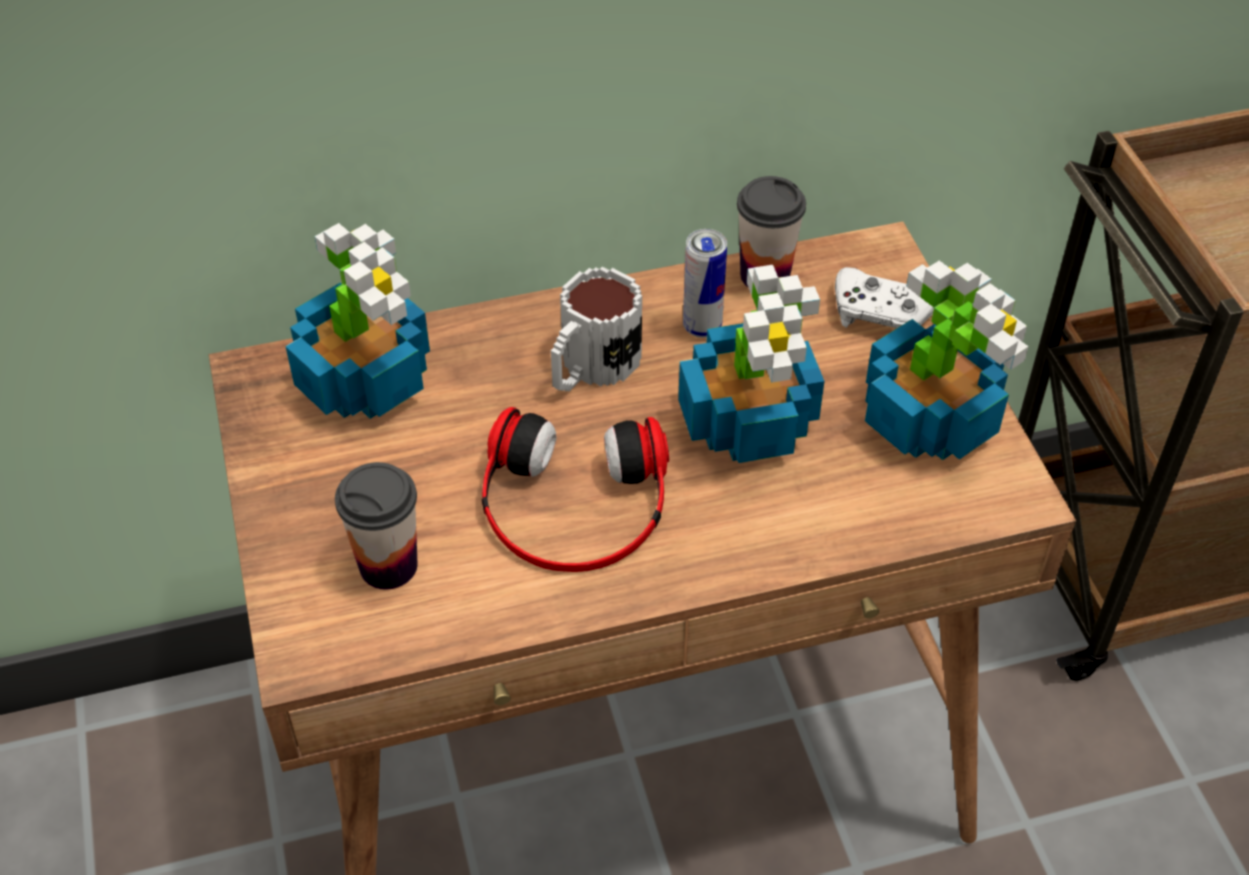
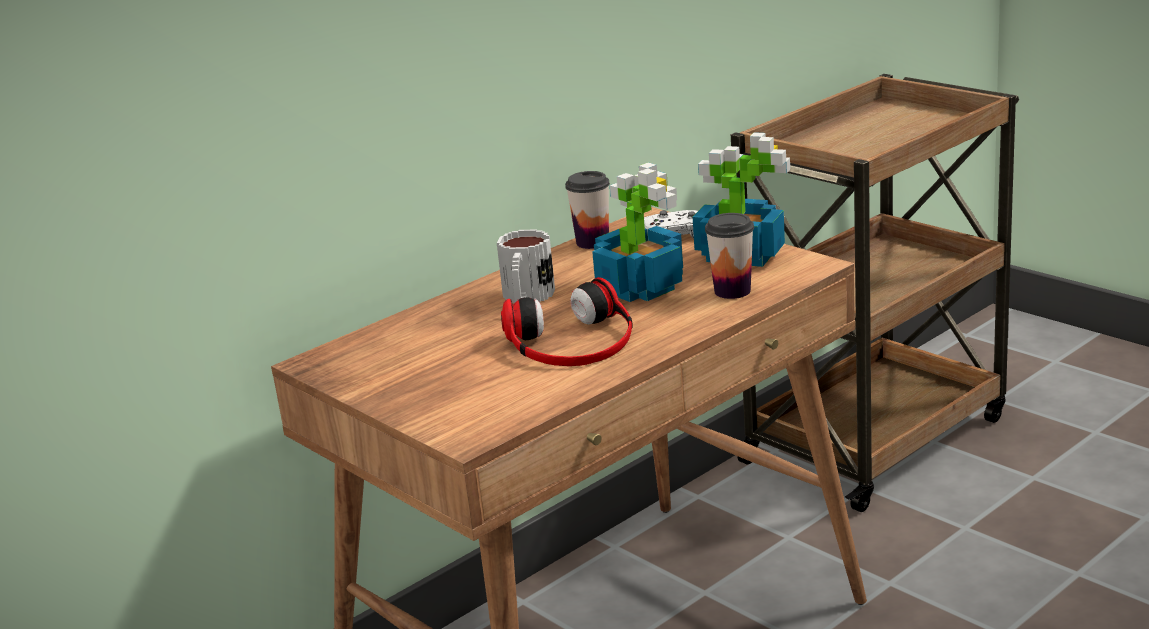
camera: 25 degrees left, 25 degrees down
potted plant [285,223,430,419] -> none
cup [335,462,418,589] -> cup moved to [705,213,754,299]
can [683,229,727,338] -> none

